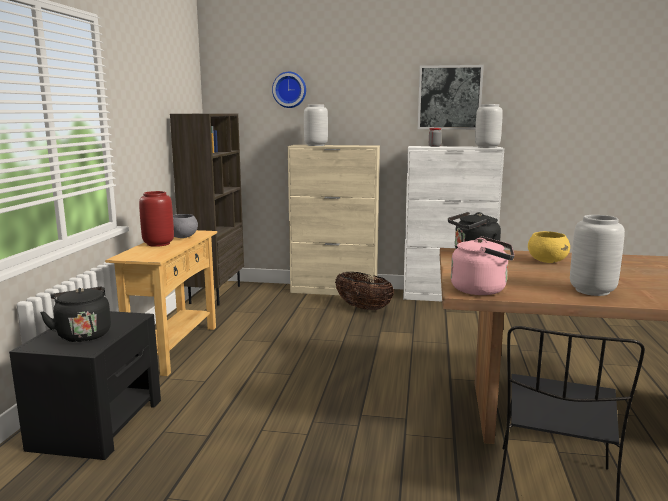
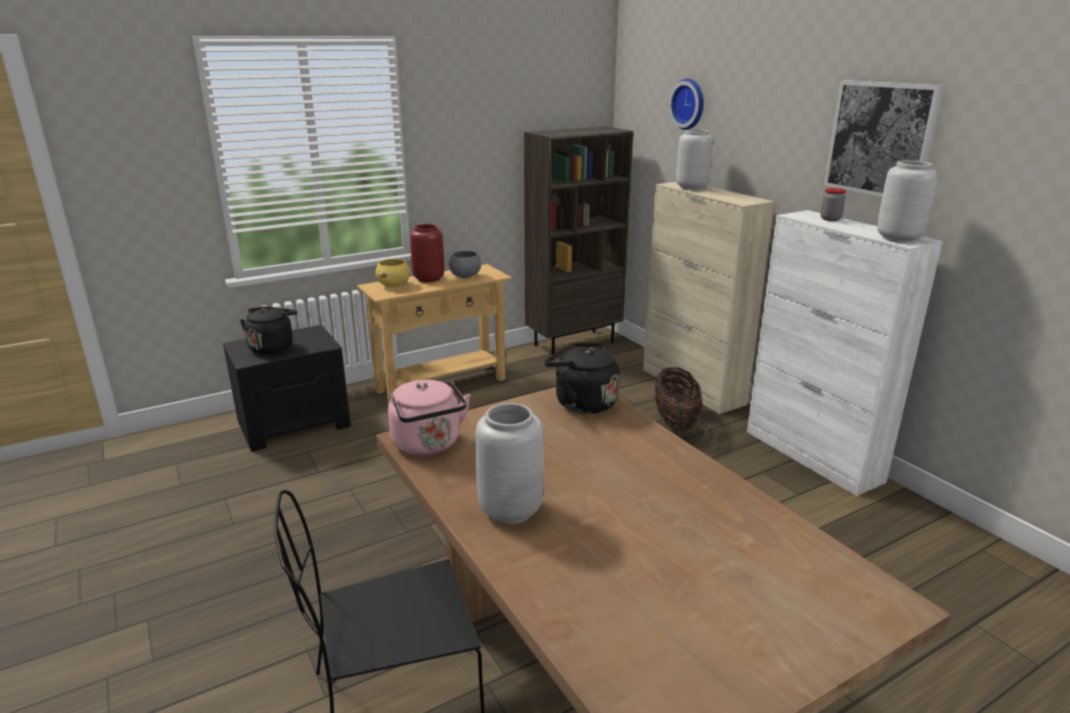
camera: 50 degrees right, 10 degrees up
yellow bowl [528,231,570,263] -> yellow bowl moved to [376,259,410,287]

